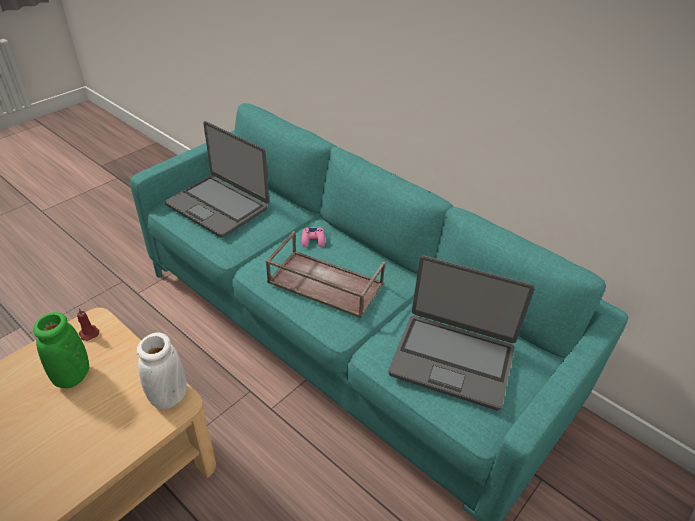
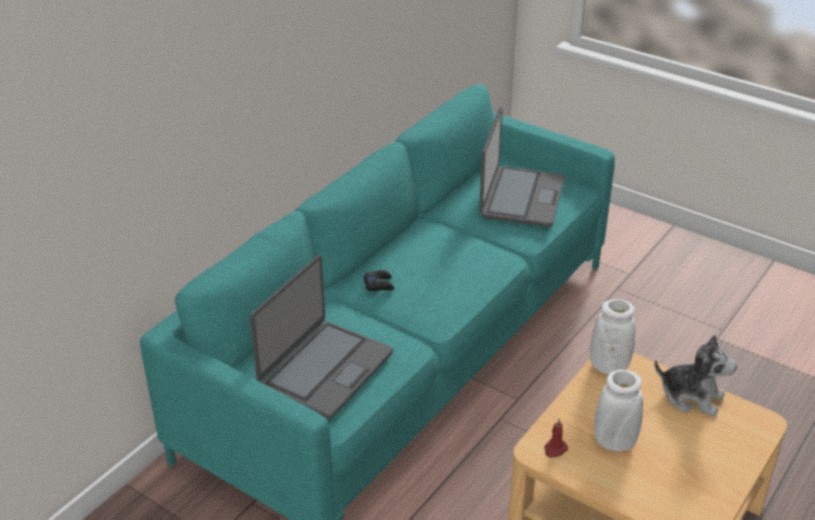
camera: 95 degrees left, 5 degrees down
green vase [34,312,89,388] -> white vase [594,370,643,451]
brown tray [266,231,385,318] -> none
pink game controller [302,227,325,247] -> black game controller [364,270,394,291]
none -> plush toy [654,335,737,417]

